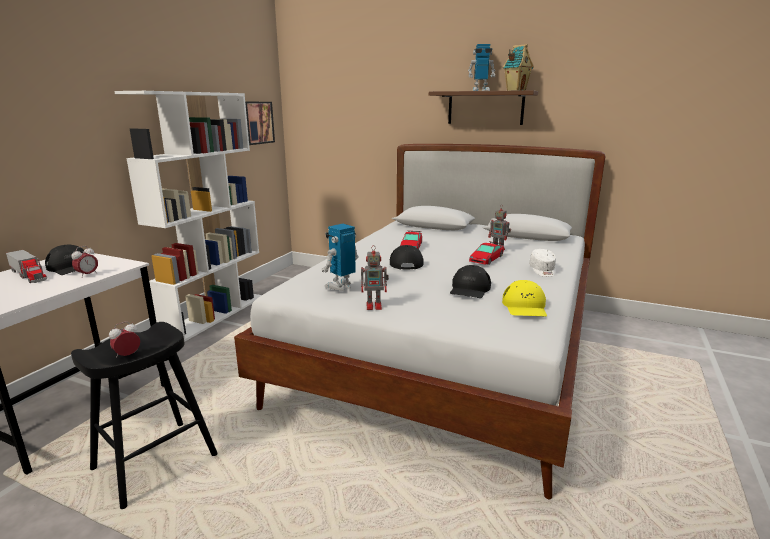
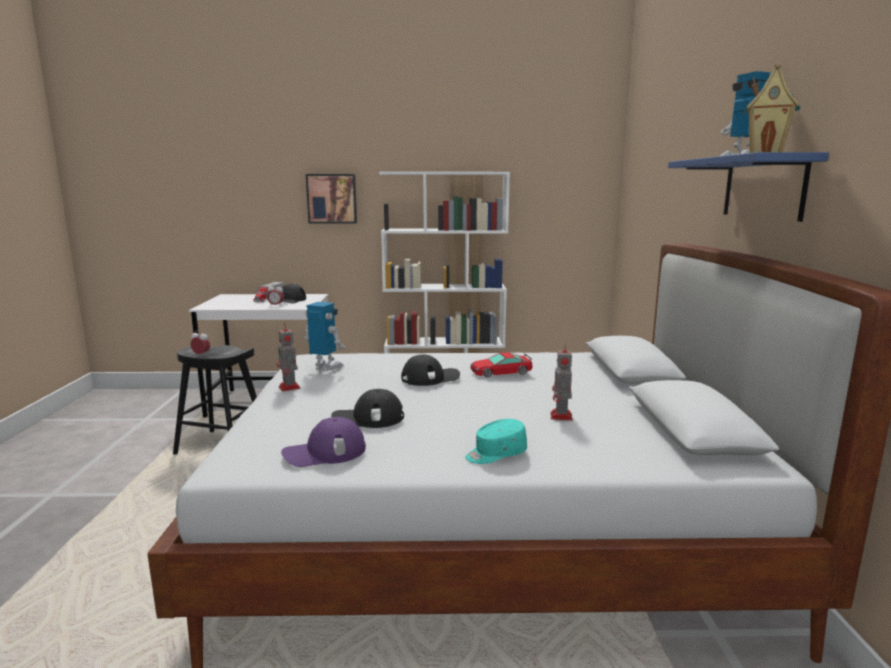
camera: 65 degrees right, 5 degrees down
picture [245,102,275,145] -> picture moved to [306,174,357,223]
brown shelf [429,90,538,125] -> blue shelf [668,152,829,222]
toy car [469,241,504,265] -> none
yellow cap [502,280,547,317] -> purple cap [281,417,366,467]
white cap [529,249,556,277] -> turquoise cap [465,419,527,464]

